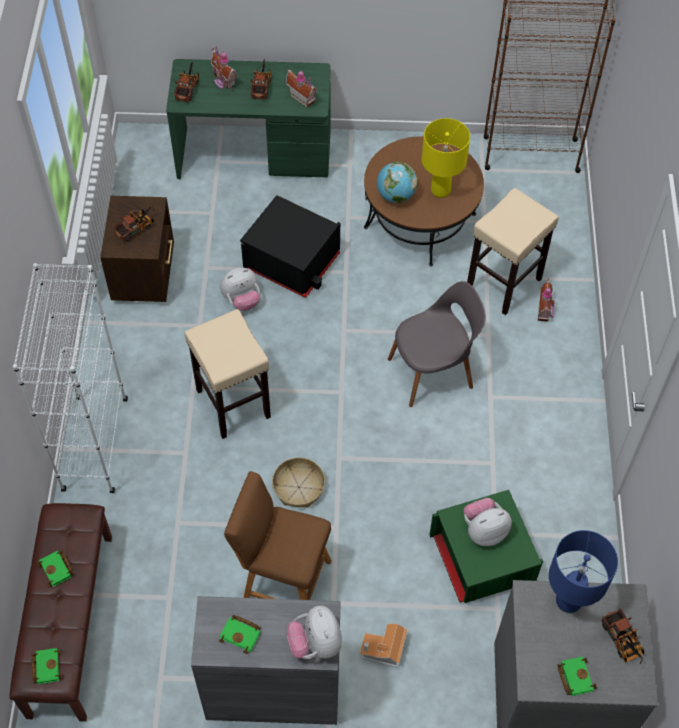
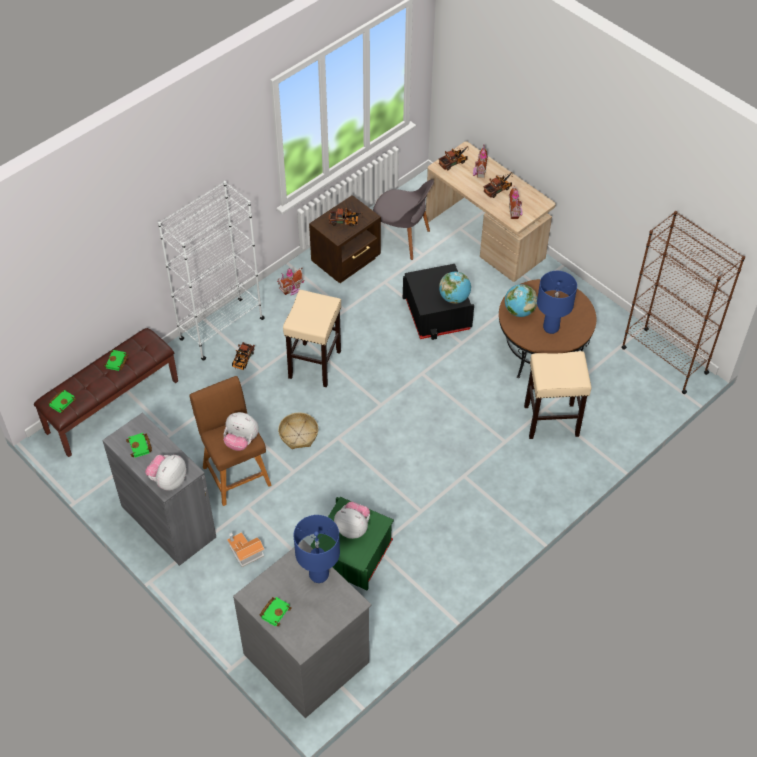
camera: 45 degrees right, 5 degrees down
green desk [166,59,331,179] -> beige desk [426,141,556,282]
plush toy [220,268,260,311] -> plush toy moved to [223,412,259,451]
grey chair [388,281,486,407] -> grey chair moved to [373,179,434,260]
yellow table lamp [422,118,470,198] -> blue table lamp [537,271,577,334]
toy house [538,279,555,322] -> toy house moved to [277,268,304,295]
toy truck [601,608,644,664] -> toy truck moved to [232,342,255,370]
none -> globe [439,272,471,304]

